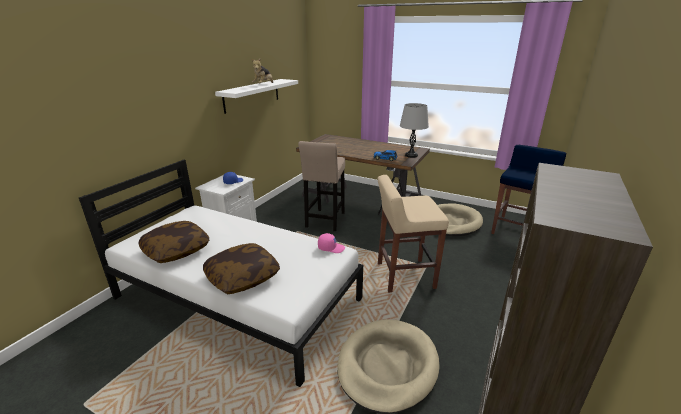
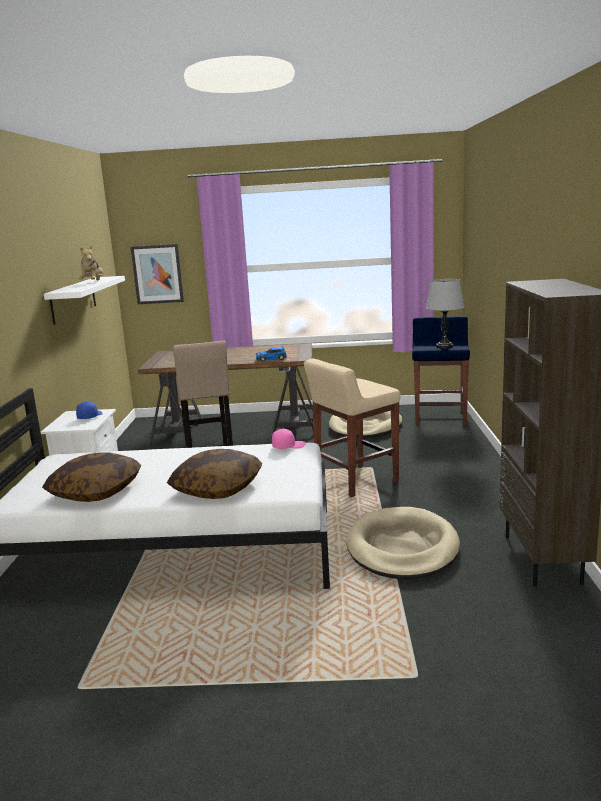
camera: 25 degrees left, 10 degrees down
grey table lamp [400,103,429,158] -> grey table lamp moved to [426,279,464,349]
none -> picture [131,244,184,304]

